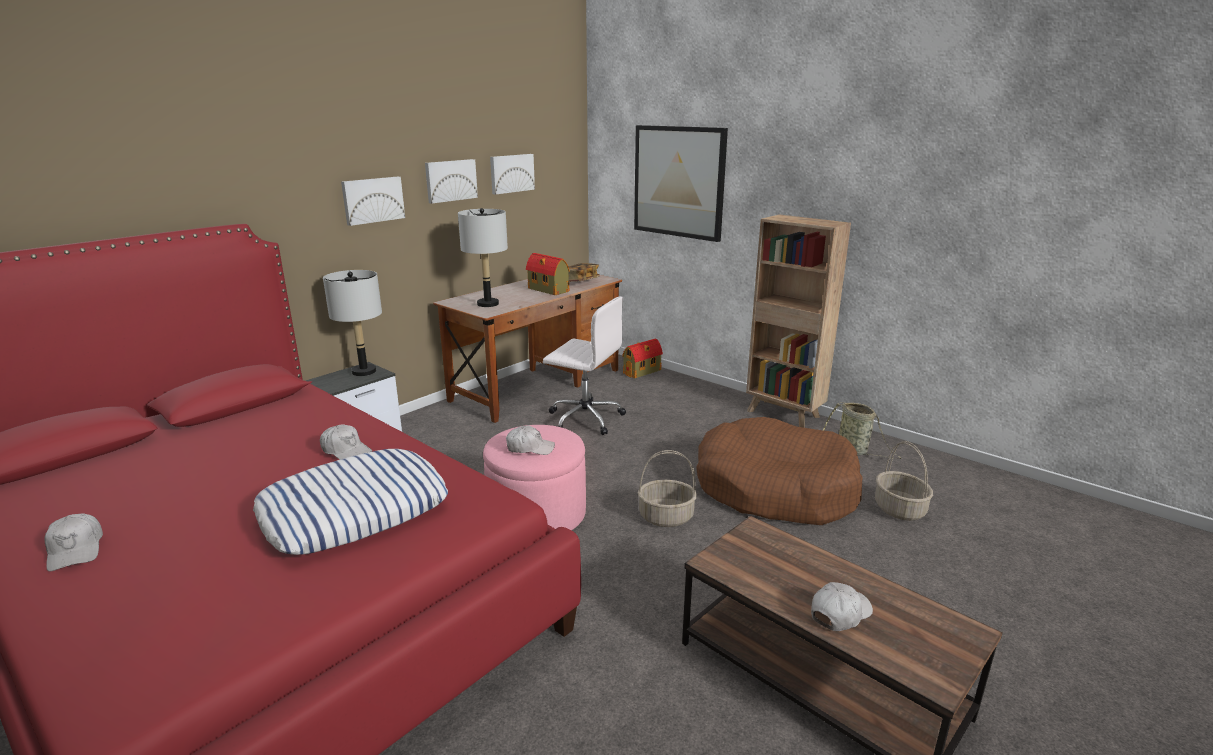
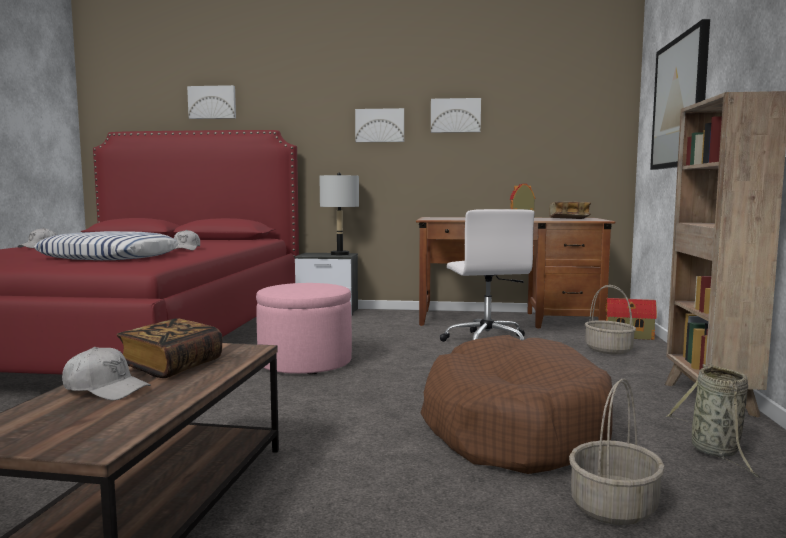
camera: 55 degrees right, 15 degrees down
grey table lamp [458,208,508,307] -> none
picture [490,154,535,195] -> picture moved to [187,85,236,119]
white cap [506,425,555,455] -> none
basket [638,450,697,527] -> basket moved to [585,285,636,355]
none -> book [117,319,222,378]

